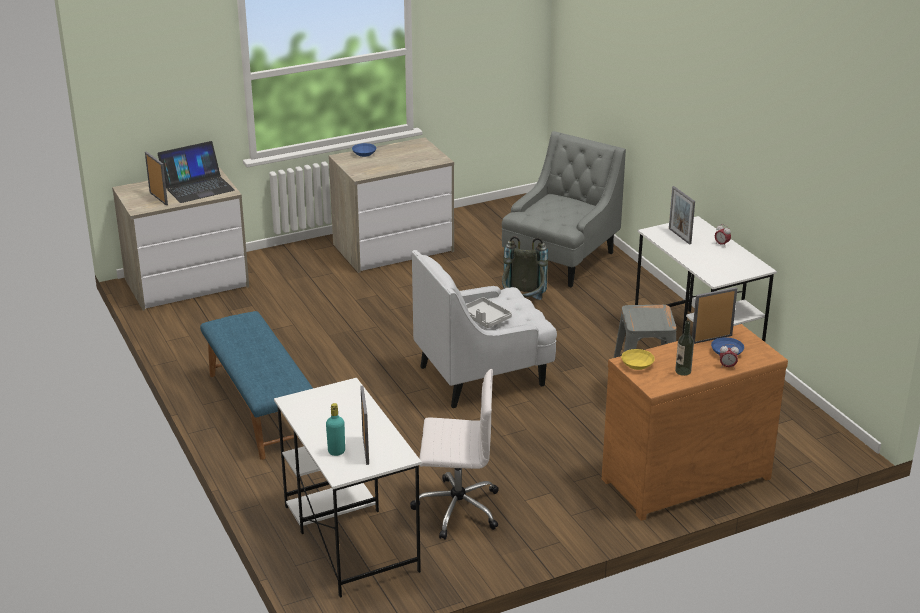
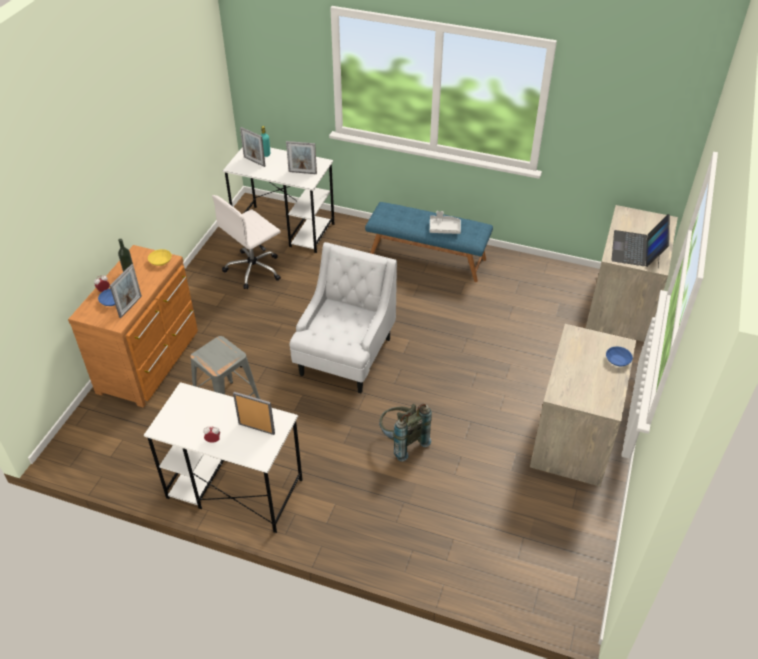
camera: 135 degrees right, 15 degrees up
picture frame [145,151,168,205] -> picture frame moved to [286,141,317,174]
grey tray [466,297,512,328] -> grey tray moved to [430,211,461,234]
grey armchair [502,131,626,287] -> none

